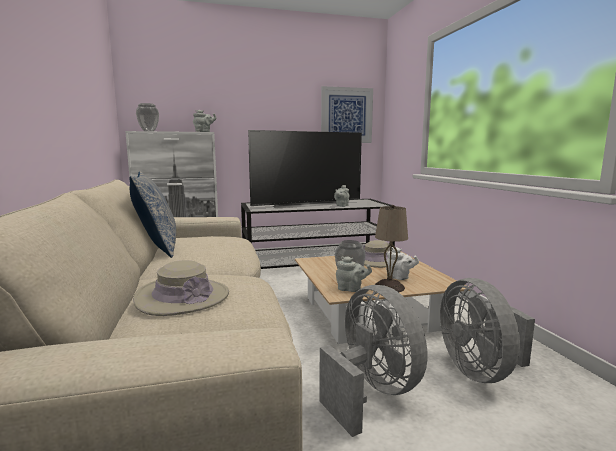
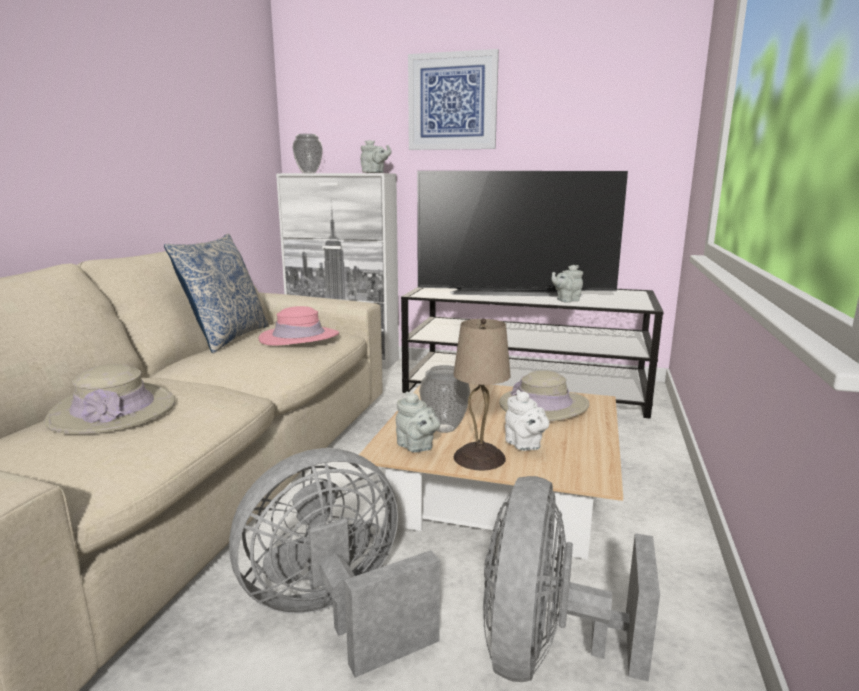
camera: 30 degrees right, 5 degrees up
grey fan [319,285,427,437] -> grey fan turned 120 degrees counterclockwise [229,448,440,678]
picture [321,86,373,143] -> picture moved to [408,49,499,150]
none -> pink hat [259,306,339,346]

